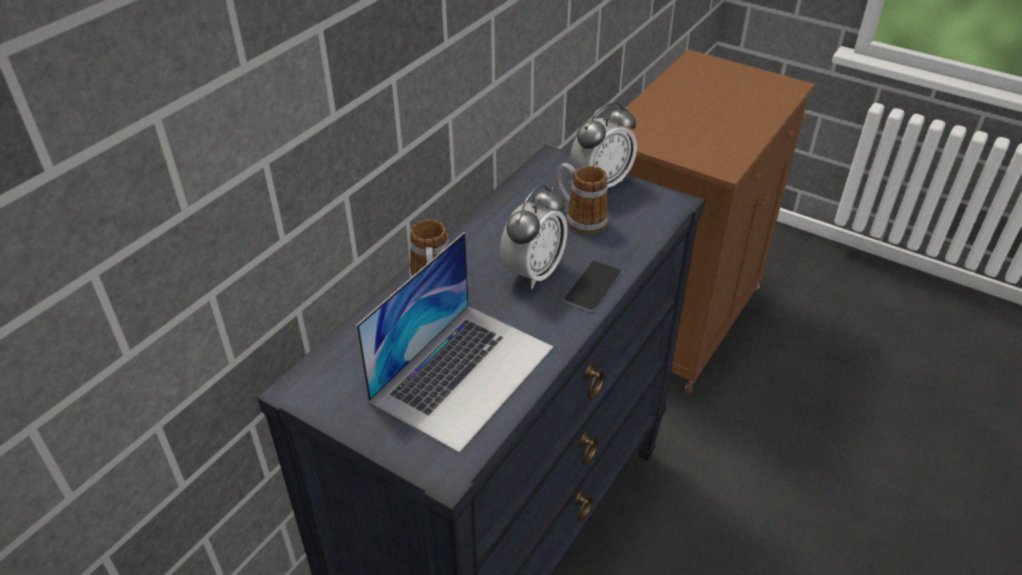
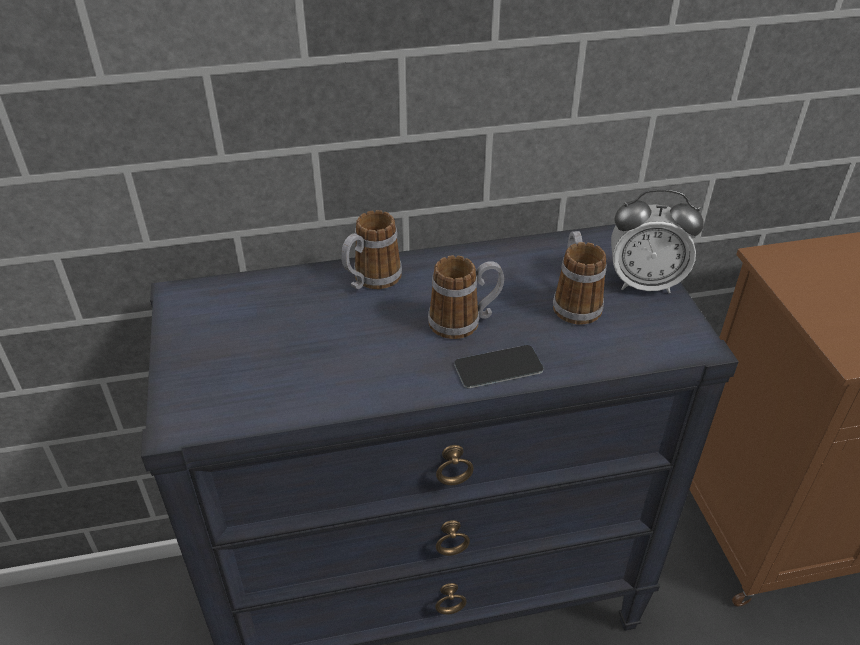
camera: 45 degrees right, 0 degrees up
laptop [356,232,553,453] -> none
alarm clock [500,185,567,289] -> mug [428,255,504,339]

